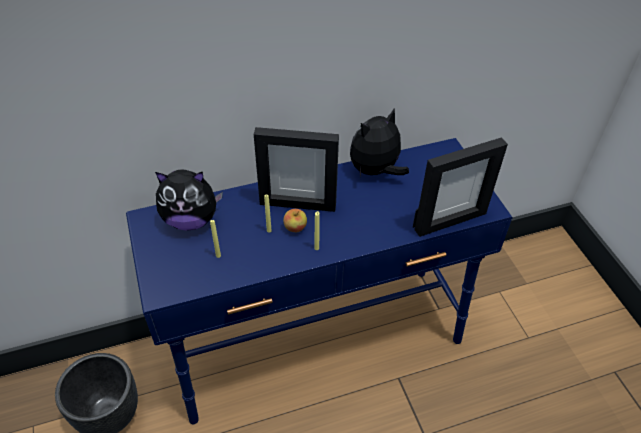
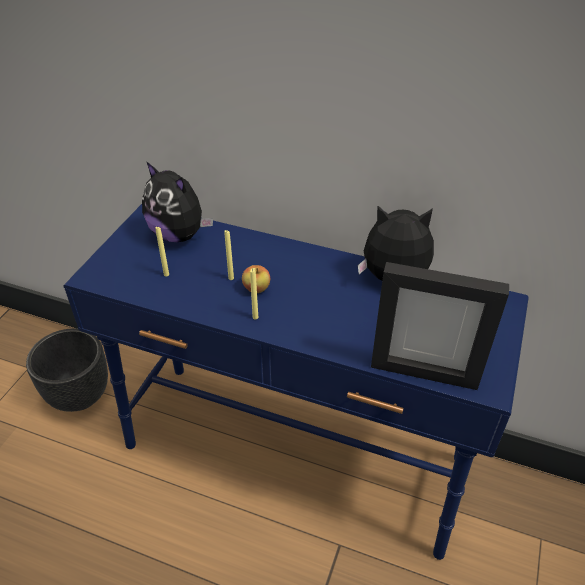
camera: 40 degrees right, 5 degrees down
picture frame [254,127,339,212] -> none

